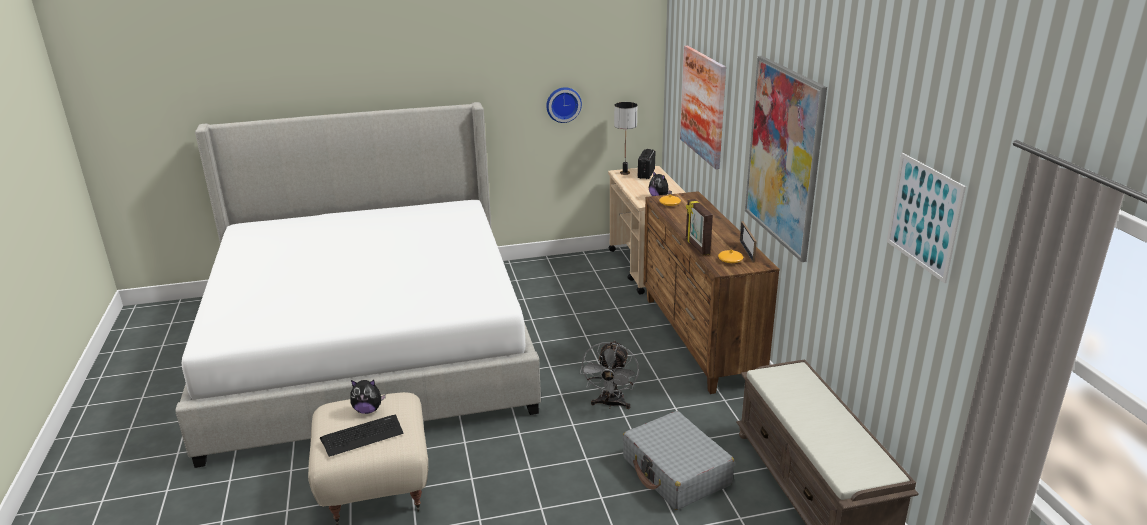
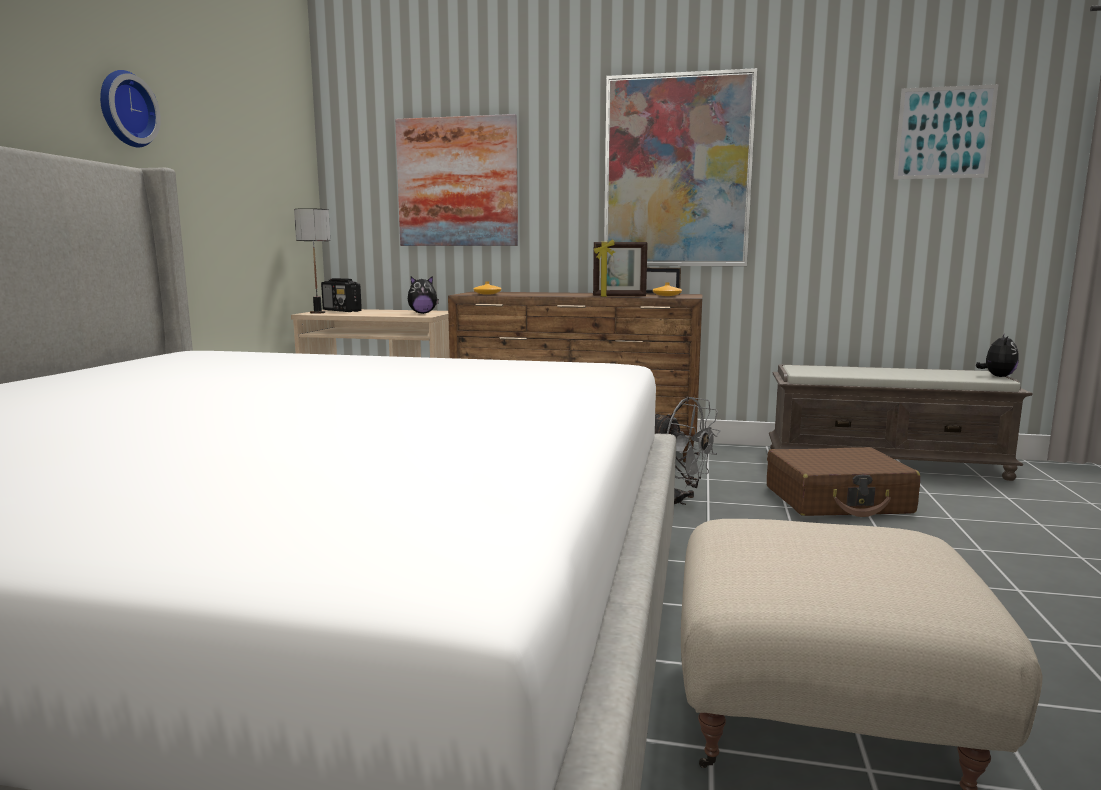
camera: 65 degrees left, 15 degrees down
keyboard [320,415,404,457] -> none
plush toy [350,380,386,414] -> plush toy moved to [976,333,1019,377]
wall clock [546,87,582,123] -> wall clock moved to [100,70,161,147]
grey suitcase [622,411,735,510] -> brown suitcase [767,447,920,517]

